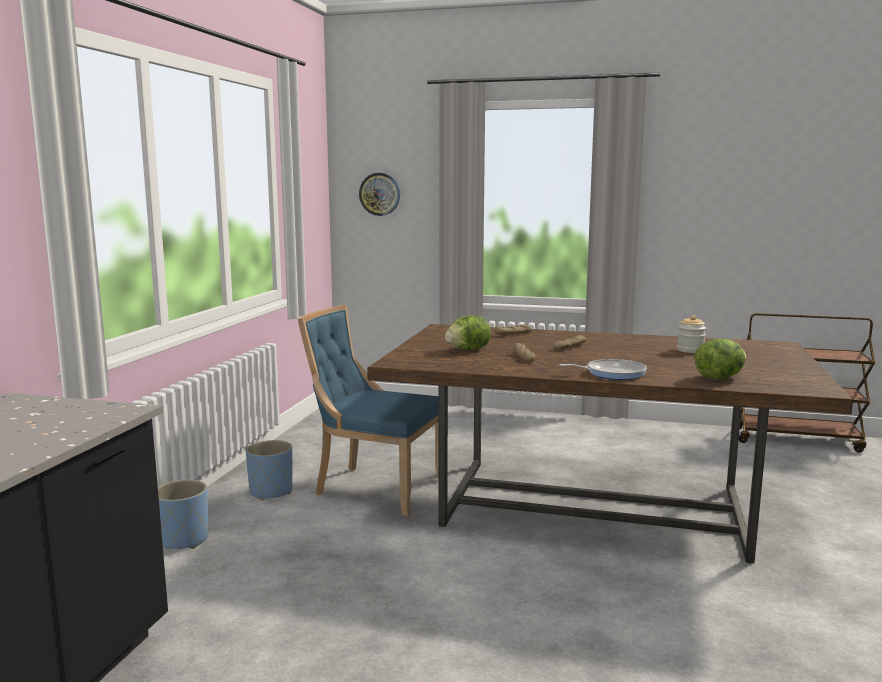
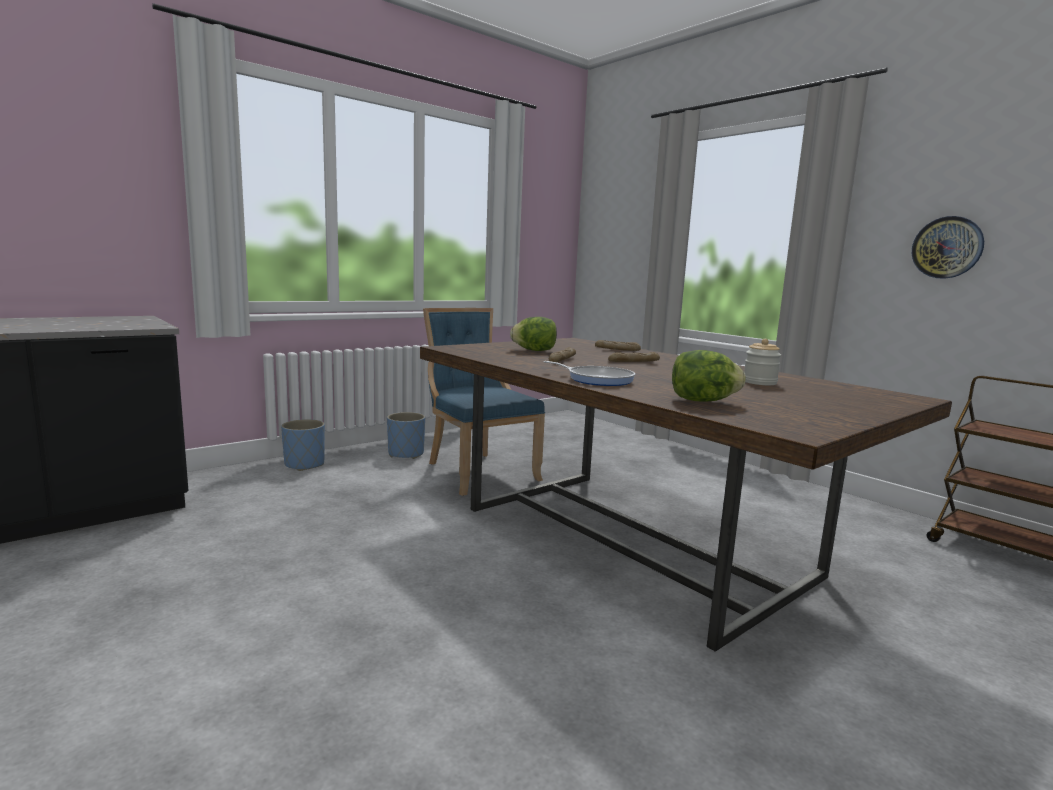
camera: 35 degrees right, 0 degrees up
wall clock [359,173,400,216] -> wall clock moved to [912,216,984,279]

